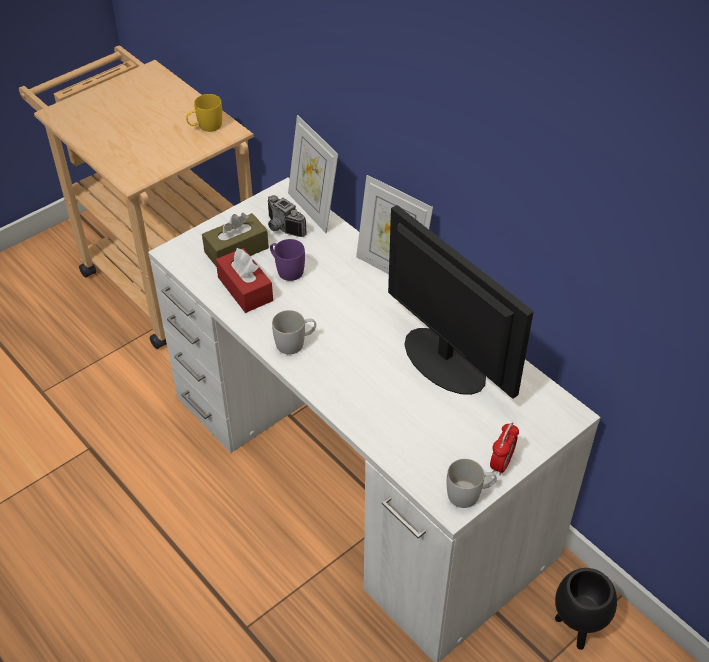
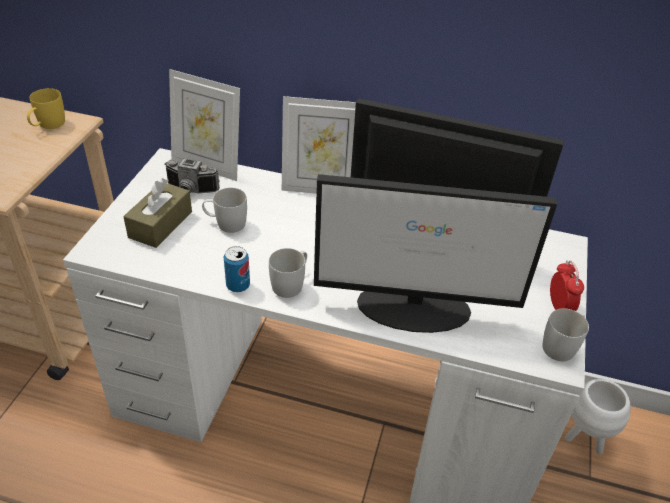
camera: 35 degrees left, 5 degrees down
red tissue box [216,248,273,313] -> none
purple mug [270,239,305,281] -> white mug [202,188,247,233]
black planter [555,568,617,650] -> white planter [565,379,631,454]
none -> can [224,246,250,292]
none -> monitor [314,174,557,333]

